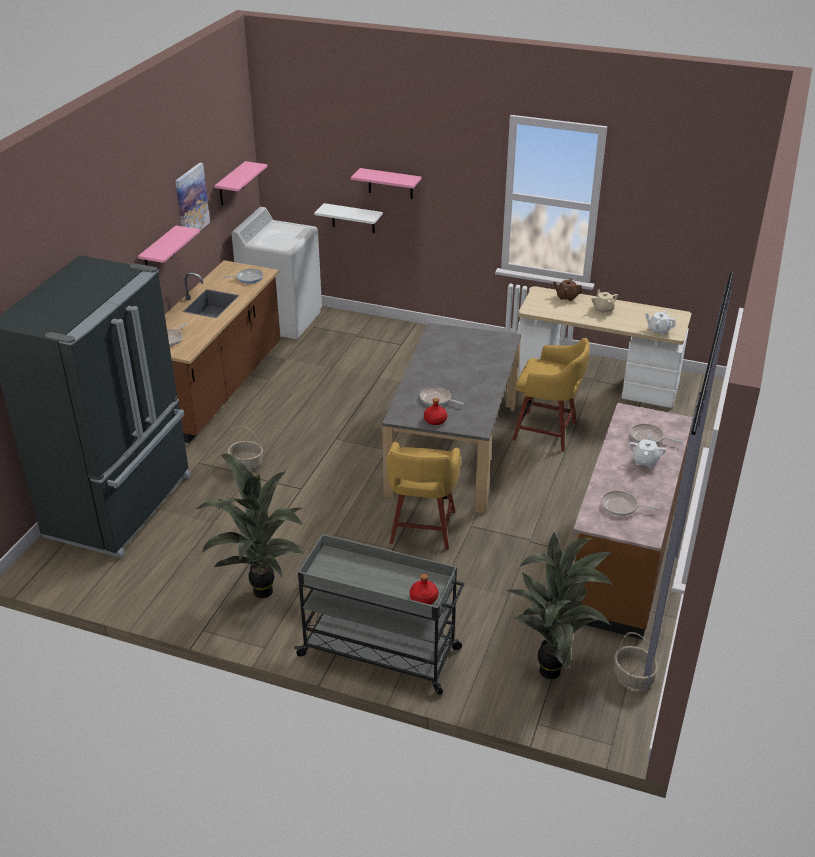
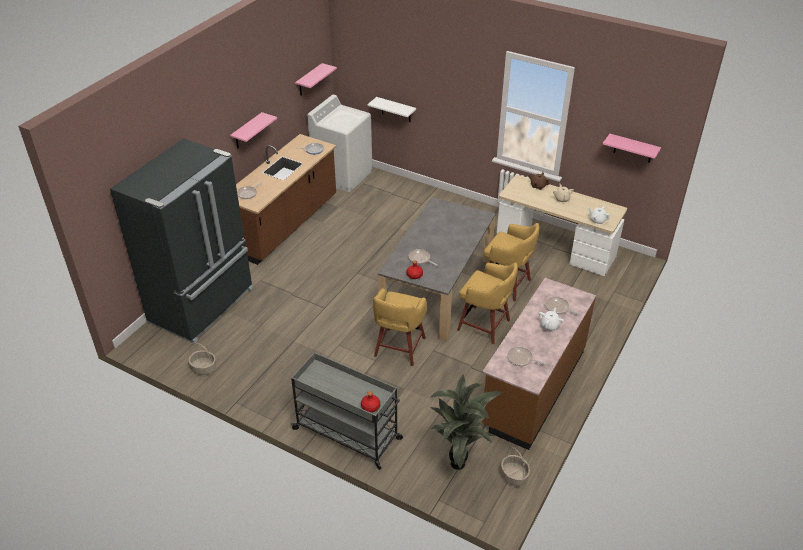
camera: 10 degrees right, 5 degrees up
picture [175,163,210,231] -> none
potted plant [195,453,304,598] -> none
basket [227,426,263,470] -> basket moved to [188,343,216,375]
pink shelf [351,168,422,199] -> pink shelf moved to [603,134,661,163]
none -> yellow stool [457,263,518,345]

